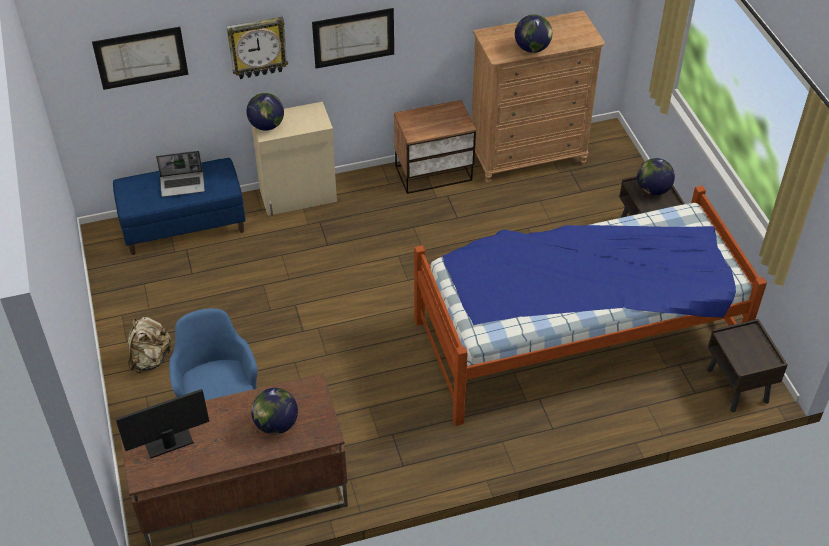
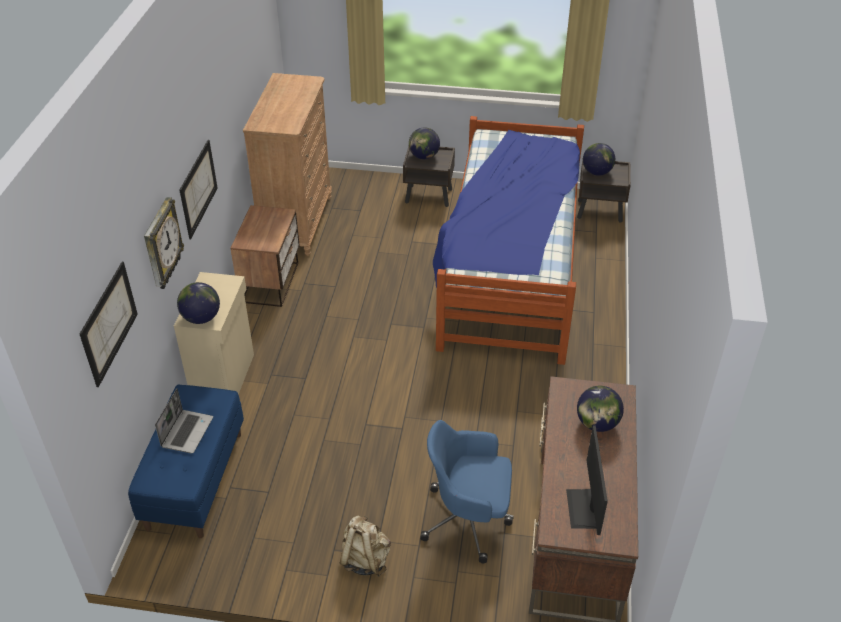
camera: 65 degrees left, 5 degrees down
globe [515,14,552,53] -> globe moved to [583,143,615,176]

